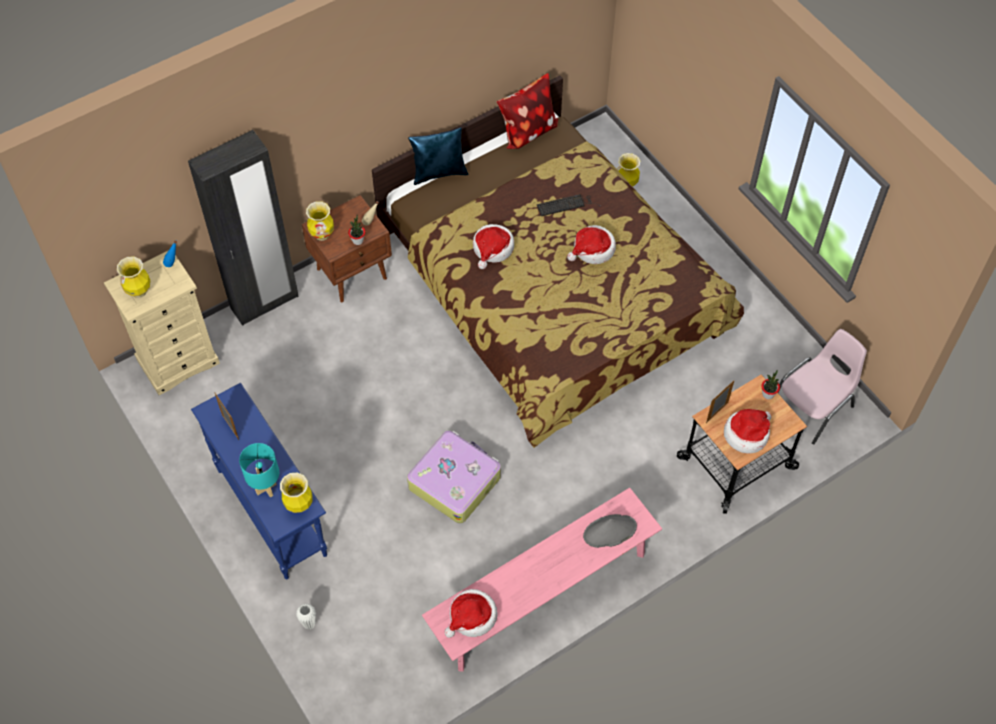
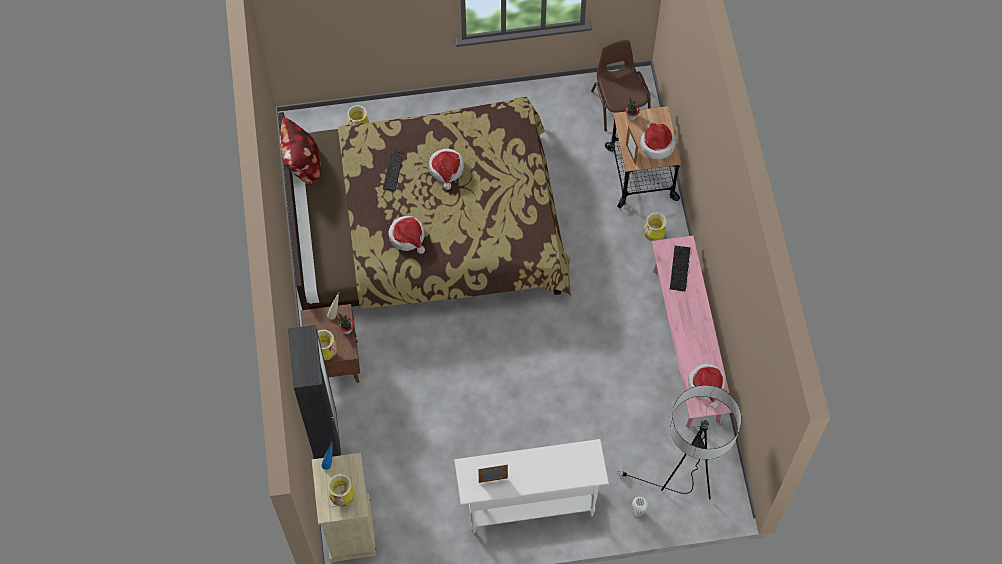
camera: 65 degrees left, 5 degrees up
blue console table [191,383,327,579] -> white console table [454,439,609,533]
turquoise table lamp [239,443,279,498] -> none
vase [280,472,313,513] -> vase moved to [644,212,667,241]
suitcase [407,431,501,523] -> none
blue pillow [408,127,469,185] -> none
grey hat [583,514,637,548] -> keyboard [670,246,690,291]
pink chair [779,329,867,445] -> brown chair [591,40,651,131]
none -> floor lamp [616,385,742,499]

